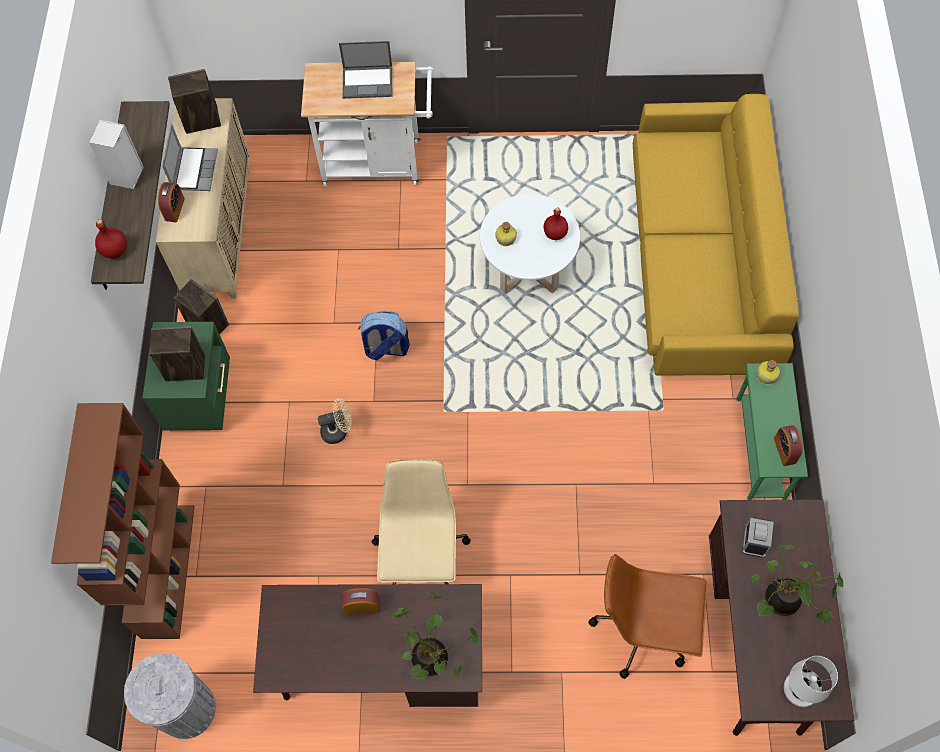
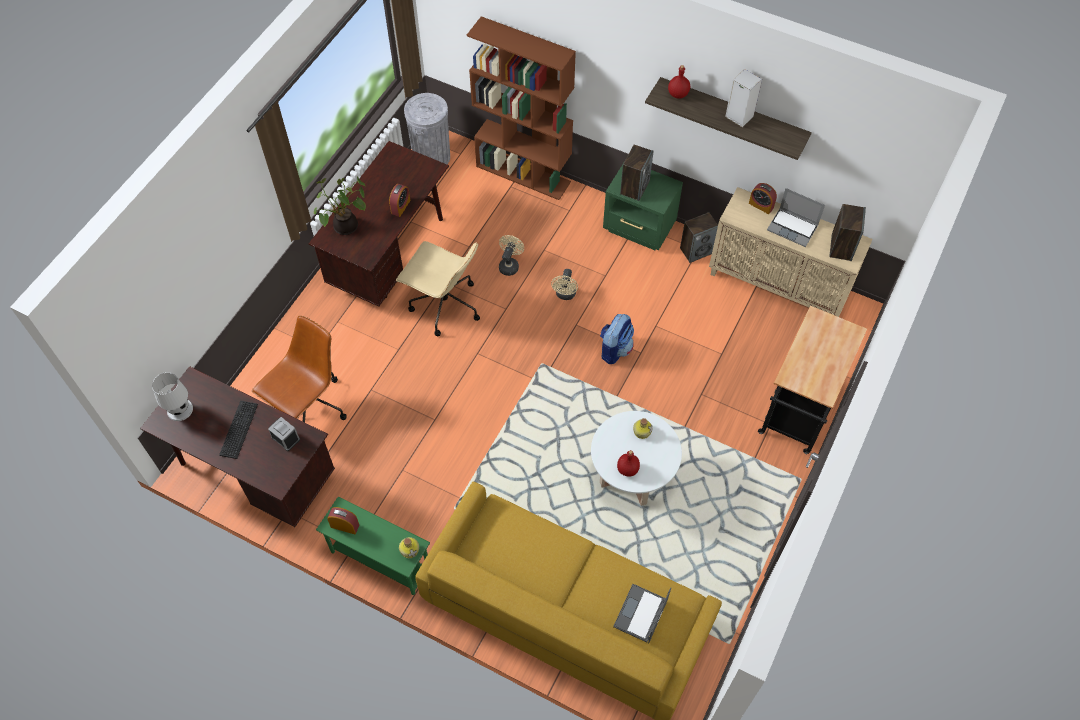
camera: 115 degrees right, 5 degrees down
white cart [301,62,433,187] -> black cart [758,306,867,454]
laptop [339,41,392,99] -> laptop moved to [613,584,671,643]
potted plant [752,545,843,623] -> keyboard [219,401,258,459]
none -> beige fan [499,235,524,276]

